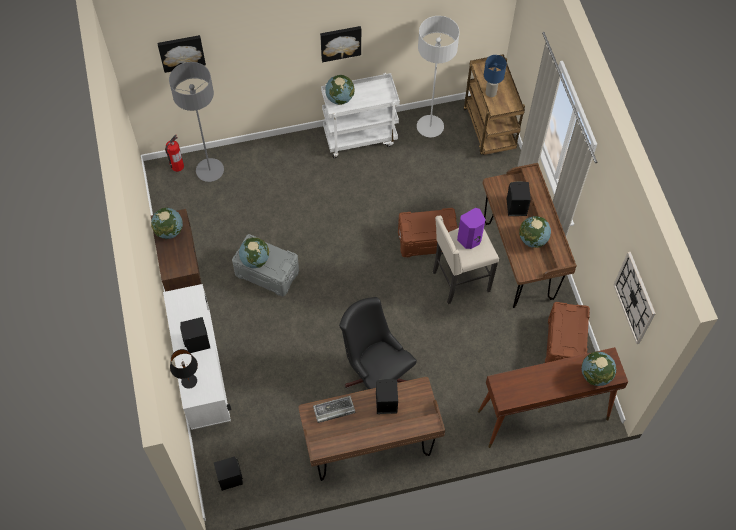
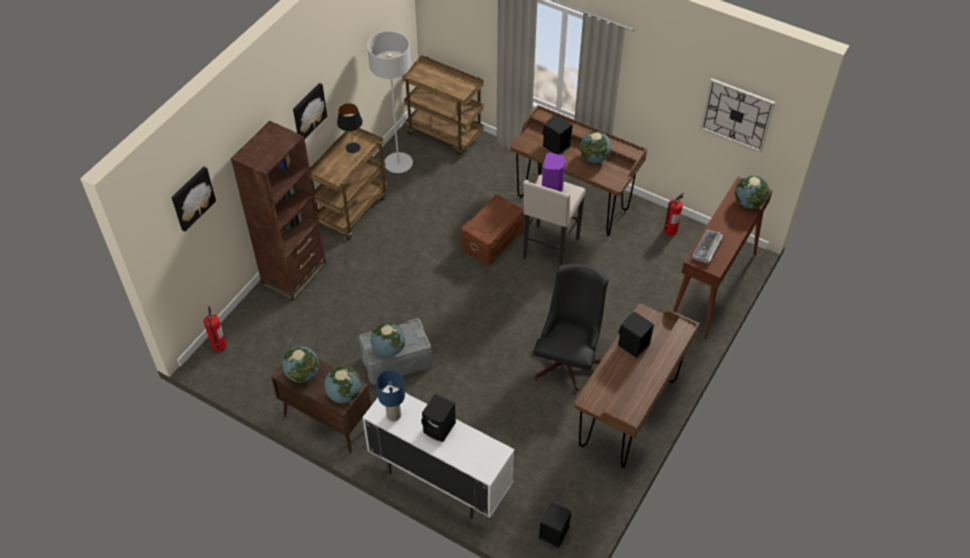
camera: 45 degrees left, 10 degrees down
grey floor lamp [169,62,224,182] -> none
black table lamp [170,349,198,389] -> black table lamp moved to [337,103,363,153]
keyboard [313,396,355,423] -> keyboard moved to [692,230,724,264]
white cart [321,73,400,158] -> brown cart [309,128,388,240]
globe [325,75,355,105] -> globe moved to [324,366,361,403]
black office chair [339,297,417,389] -> black office chair turned 105 degrees clockwise [533,263,609,395]
blue table lamp [484,55,507,97] -> blue table lamp moved to [376,370,405,421]
brown storage box [545,302,590,363] -> fire extinguisher [664,193,684,236]
none -> brown bookcase [231,121,326,301]

